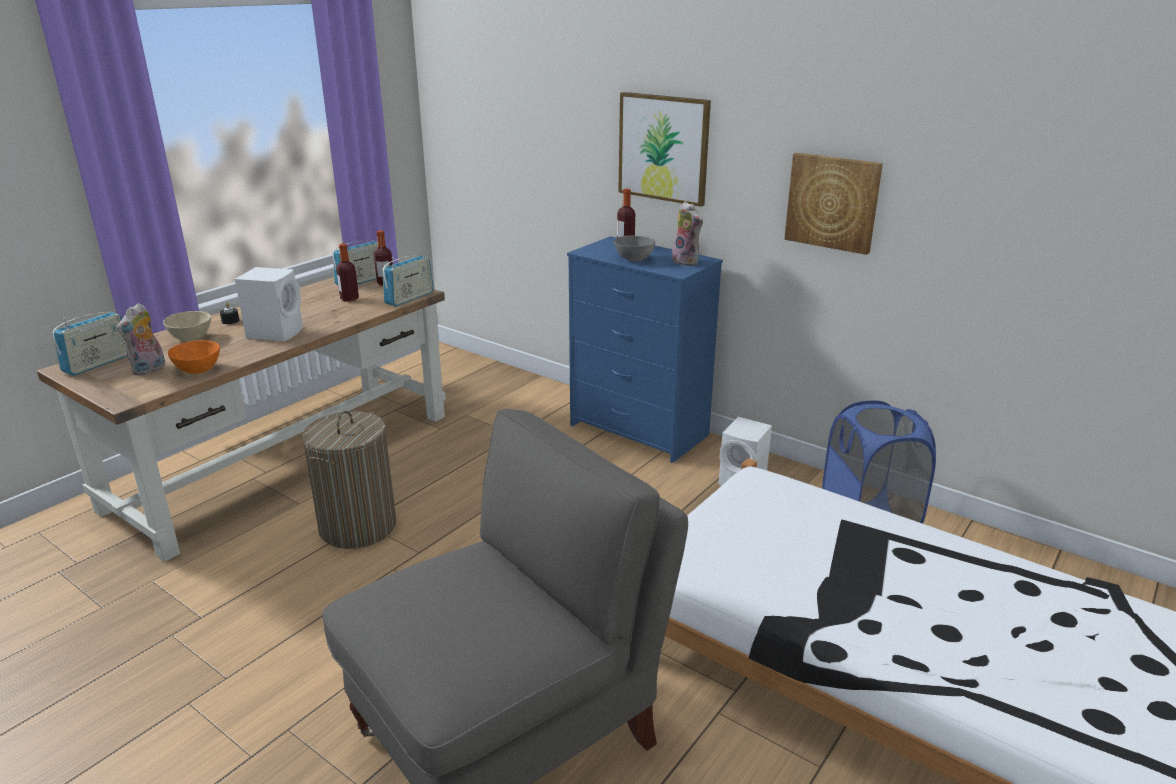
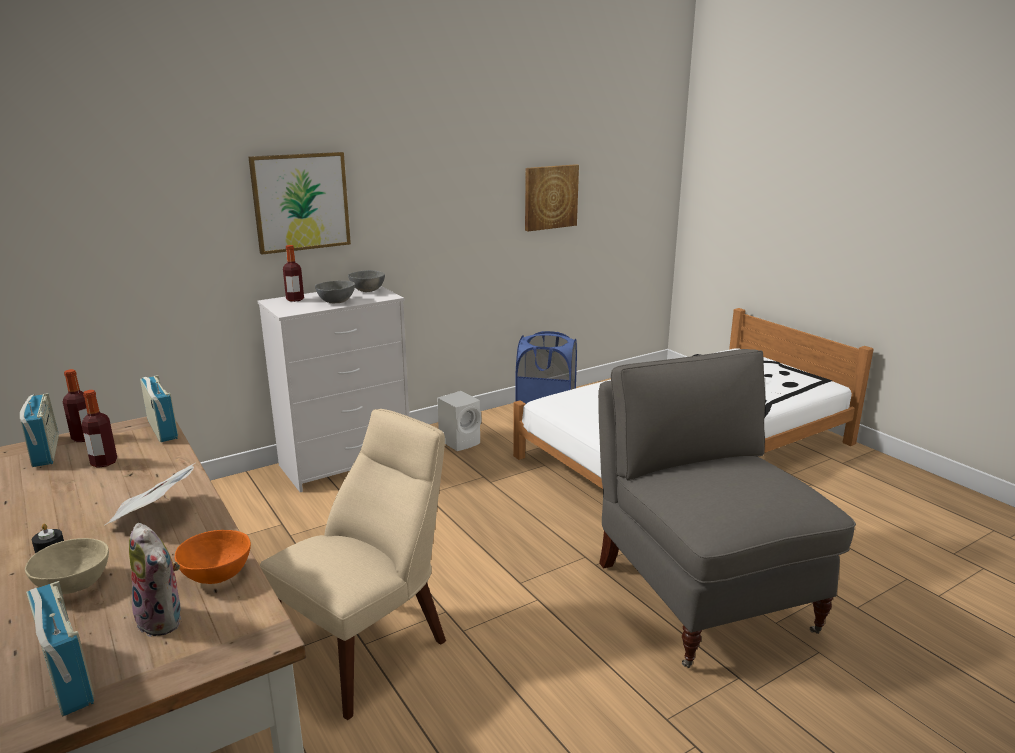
camera: 70 degrees left, 5 degrees down
white speaker [235,267,303,342] -> newspaper [105,463,195,525]
laundry basket [302,411,396,549] -> beige chair [260,409,446,720]
blue dresser [567,236,723,463] -> white dresser [257,286,409,492]
plush toy [672,201,703,266] -> grey bowl [348,270,385,292]
picture [784,153,883,255] -> picture moved to [525,164,579,231]

